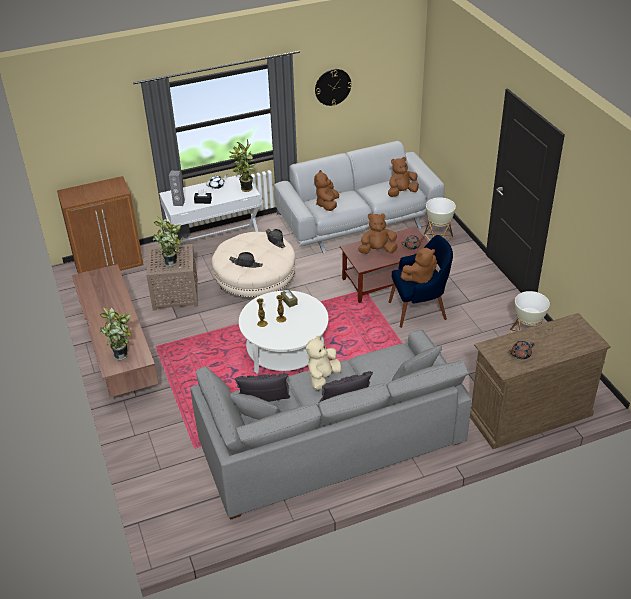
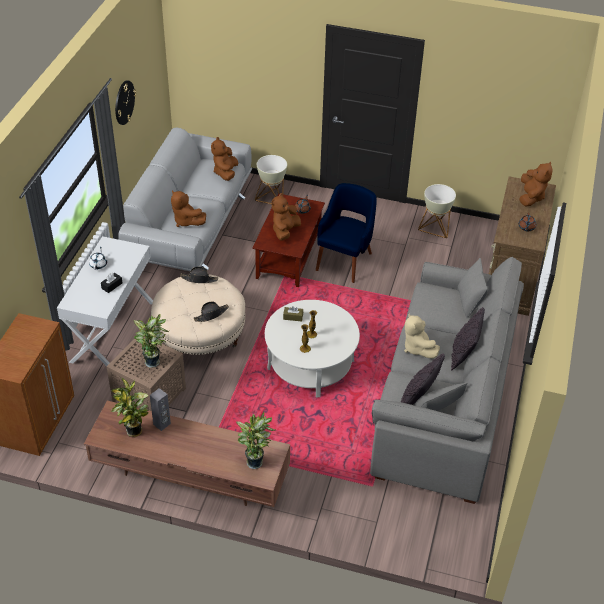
camera: 55 degrees left, 5 degrees up
grey speaker [169,171,185,206] -> grey speaker moved to [150,388,171,431]
potted plant [229,139,257,192] -> potted plant moved to [111,377,149,437]
brown plush toy [400,248,437,283] -> brown plush toy moved to [519,161,553,207]

